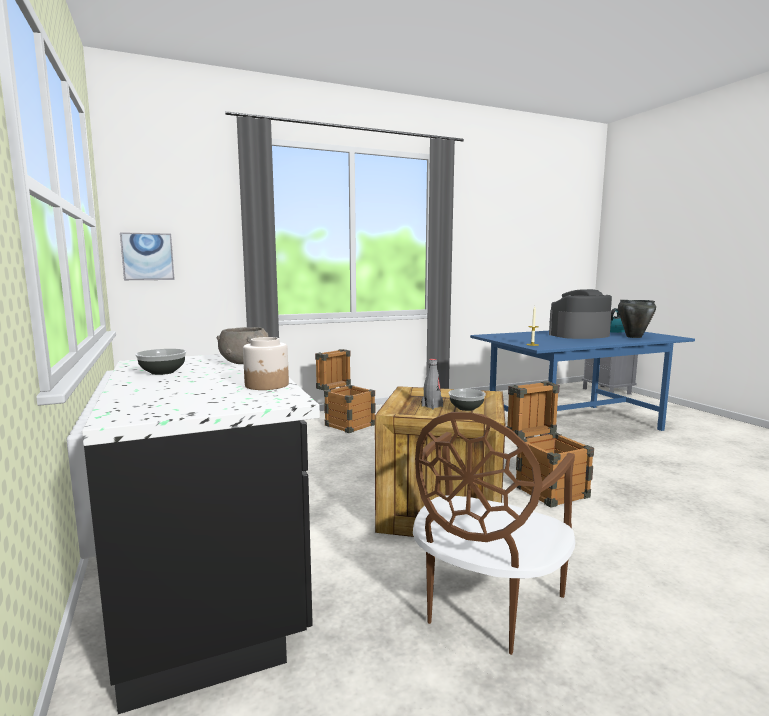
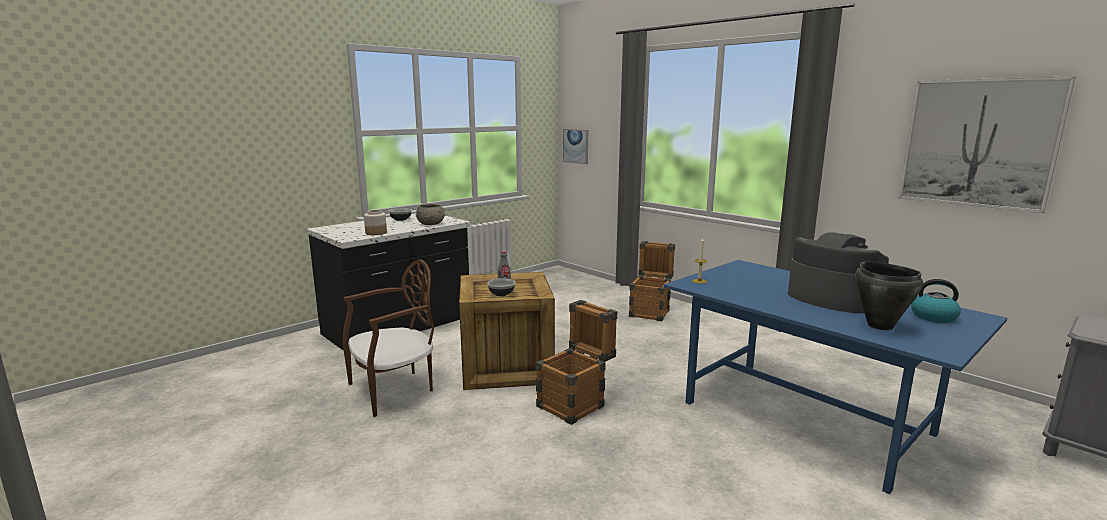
camera: 70 degrees right, 5 degrees up
brown chair [413,412,575,655] -> brown chair turned 135 degrees clockwise [343,259,434,417]
none -> picture [898,76,1076,213]

